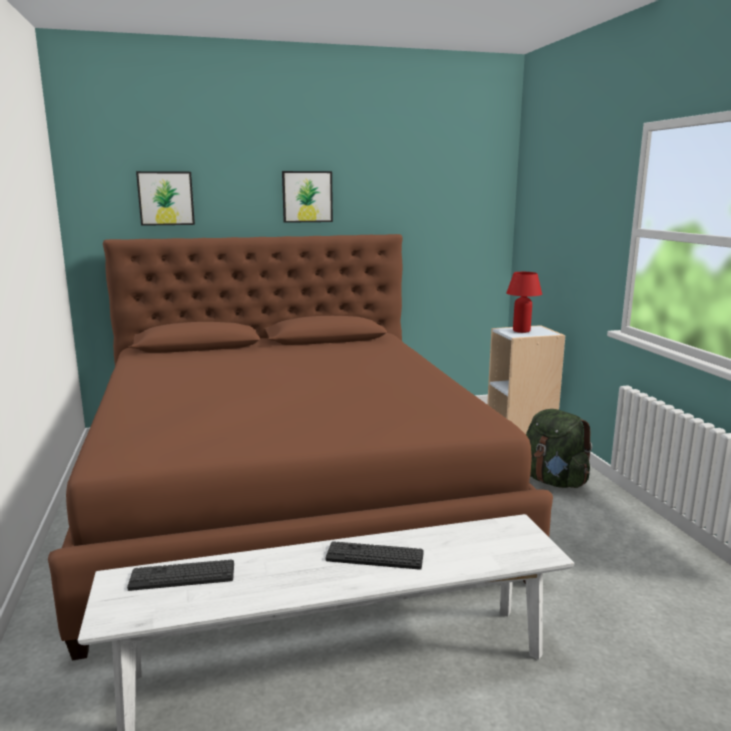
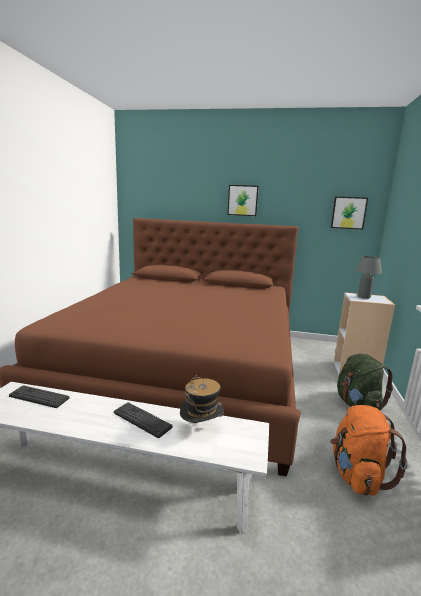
camera: 25 degrees right, 0 degrees up
picture [136,171,195,226] -> picture moved to [331,197,368,229]
red table lamp [506,272,542,333] -> grey table lamp [356,256,382,299]
none -> hat [180,374,224,423]
none -> orange backpack [330,405,408,496]

